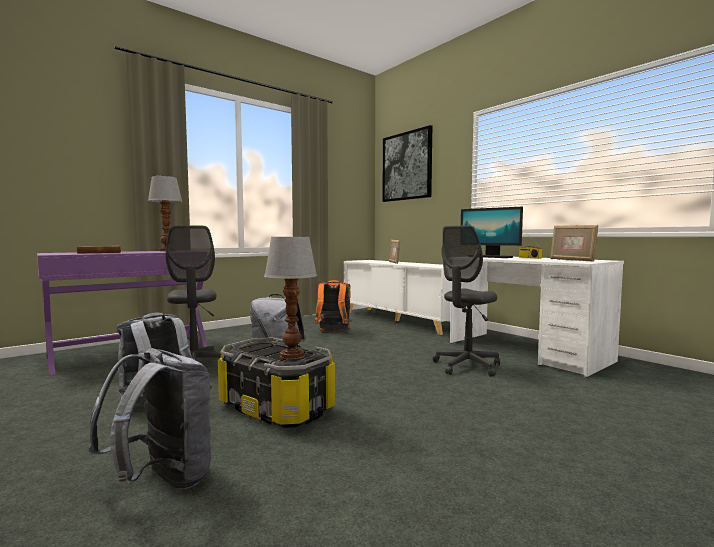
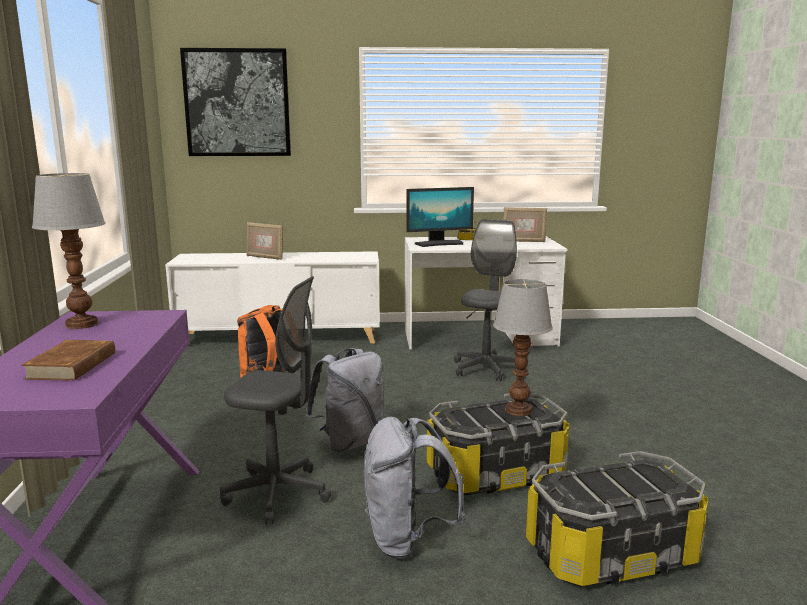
camera: 55 degrees left, 10 degrees up
grey backpack [88,348,212,489] -> storage box [526,451,709,587]
grey office chair [433,225,500,377] -> grey office chair turned 150 degrees counterclockwise [454,219,517,381]

